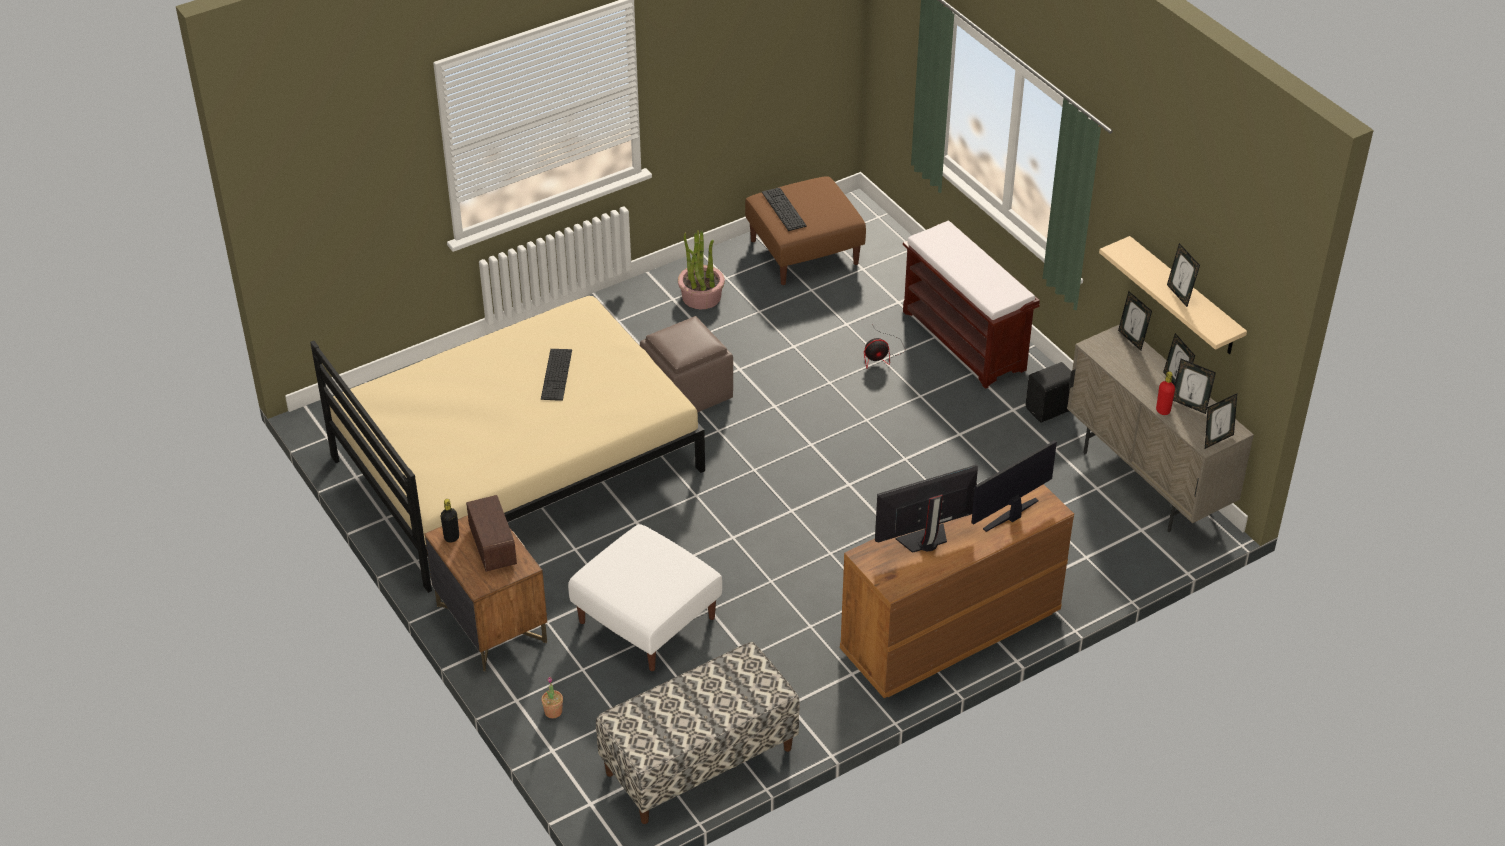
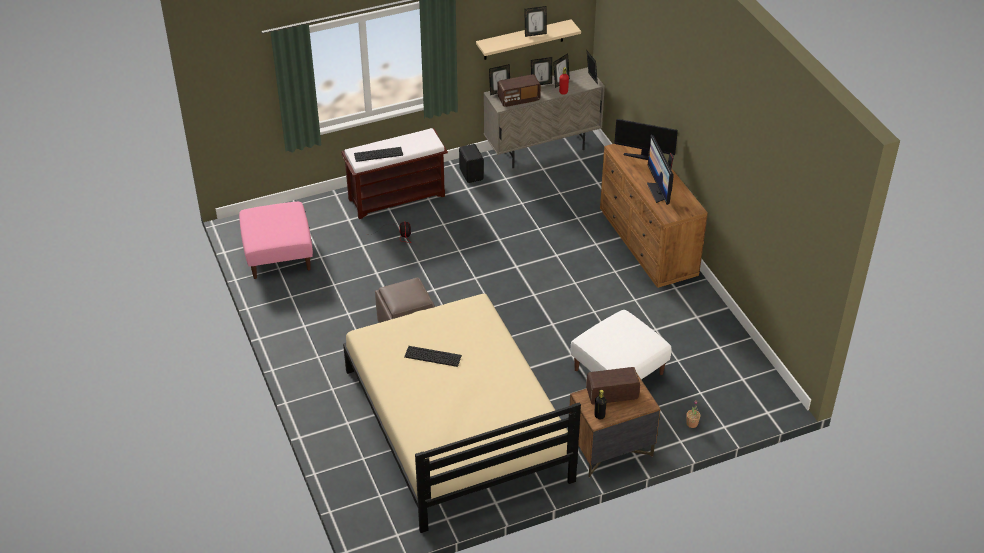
camera: 80 degrees left, 0 degrees up
bench [596,642,800,824] -> none
potted plant [678,230,725,309] -> none
brown ottoman [745,176,866,285] -> pink ottoman [239,202,313,279]
keyboard [762,187,807,231] -> keyboard moved to [354,147,403,162]
monitor [971,440,1057,532] -> monitor turned 45 degrees counterclockwise [614,119,678,160]
none -> radio [497,74,541,107]

